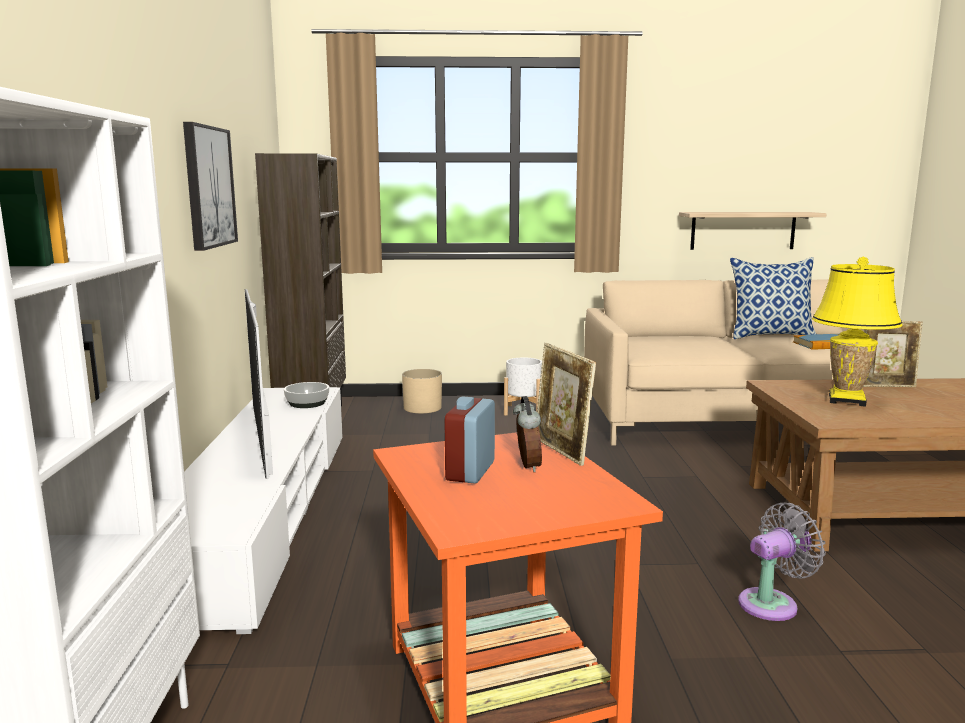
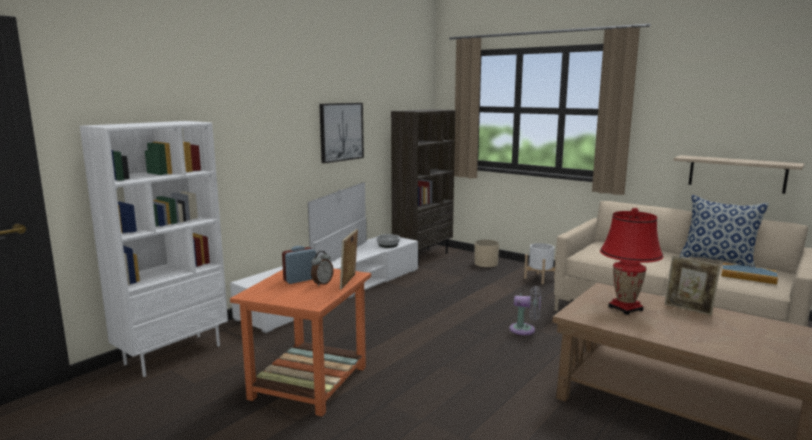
camera: 40 degrees right, 0 degrees up
grey fan [738,503,826,621] -> grey fan moved to [509,286,541,335]
yellow table lamp [812,256,903,407] -> red table lamp [600,208,663,315]

